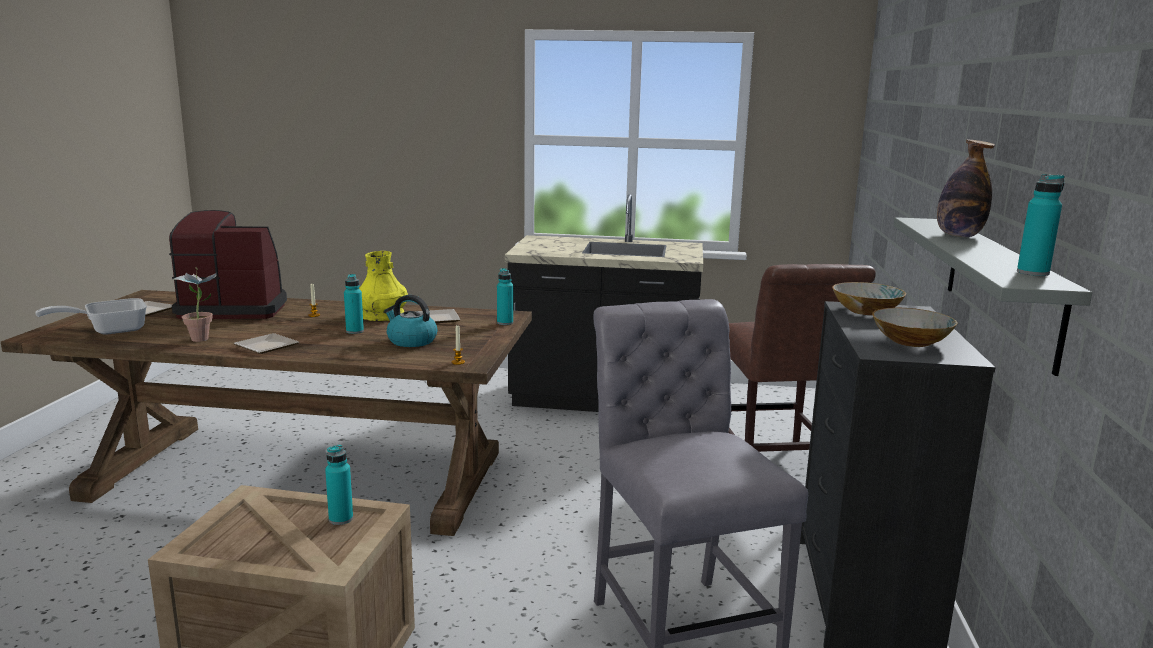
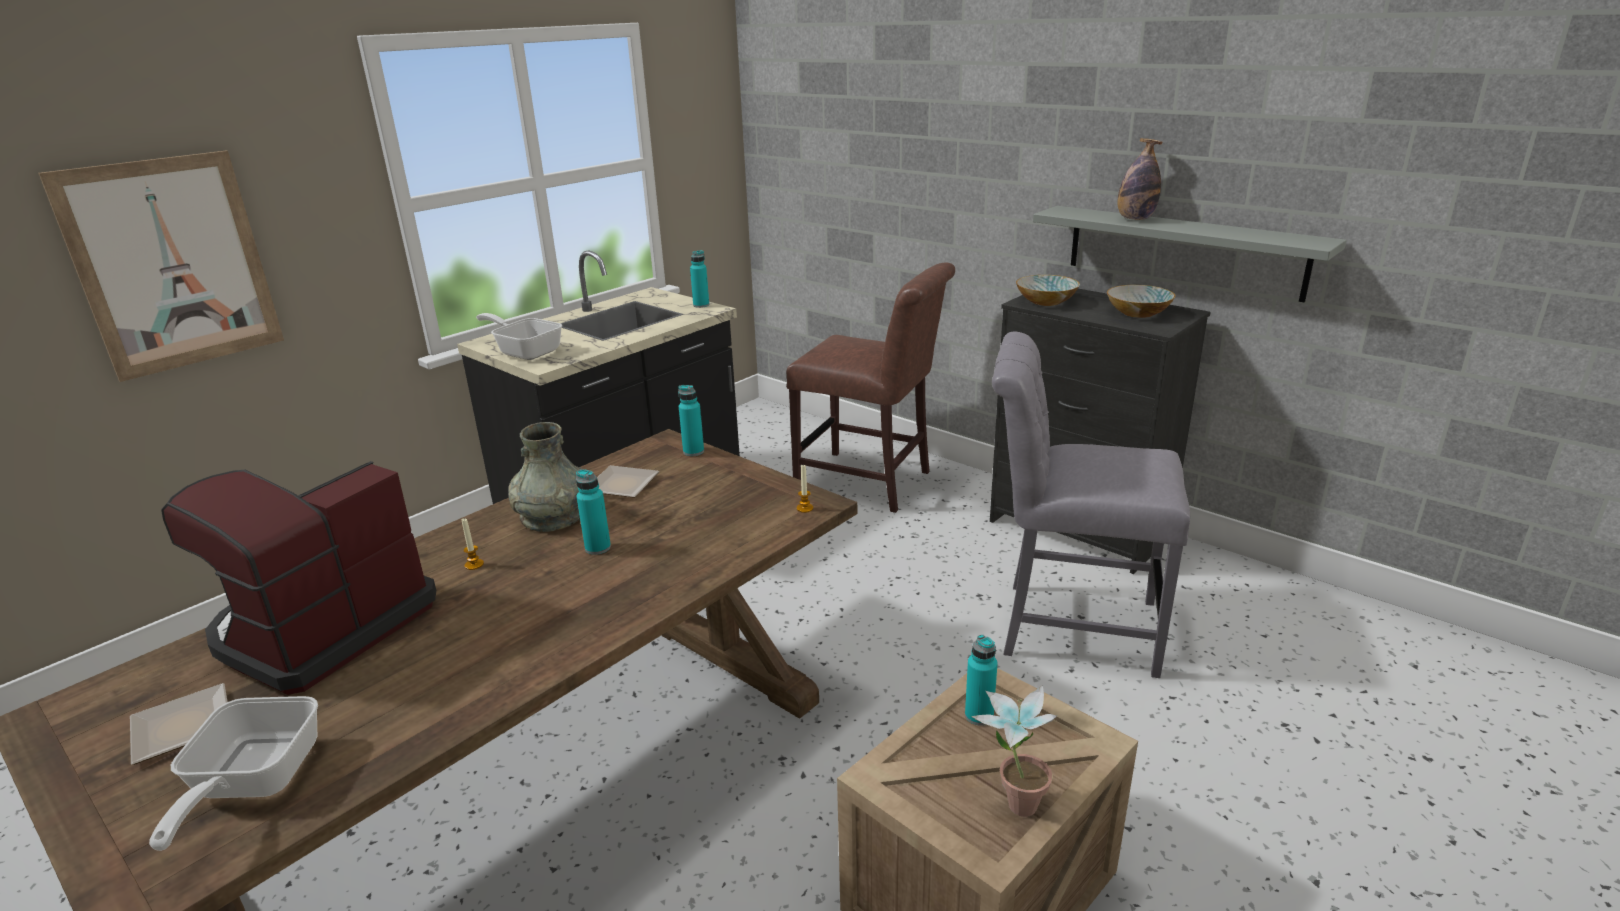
camera: 55 degrees left, 10 degrees up
potted plant [173,268,217,342] -> potted plant moved to [971,685,1058,817]
plate [233,333,299,354] -> none
yellow vase [359,251,408,321] -> grey vase [508,422,582,532]
kettle [384,295,437,347] -> none
turquoise bottle [1017,174,1064,276] -> turquoise bottle moved to [690,250,709,308]
none -> picture [38,151,284,382]
none -> frying pan [476,313,562,360]

